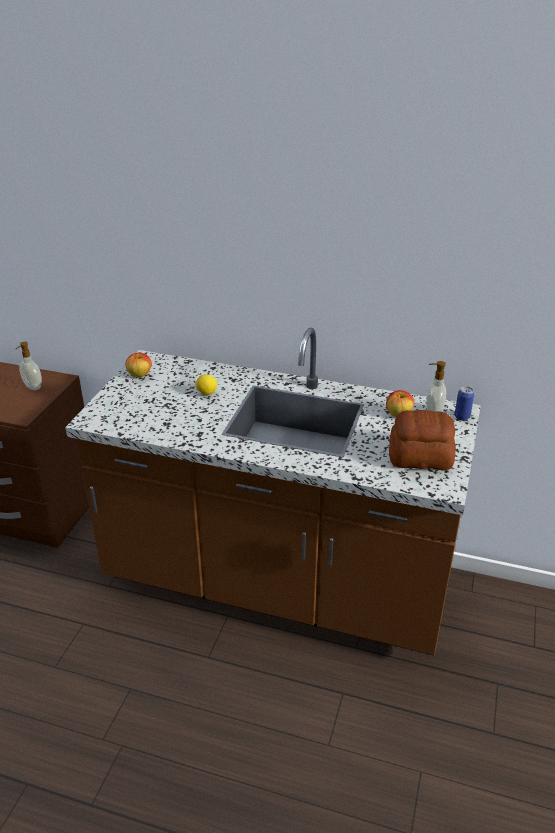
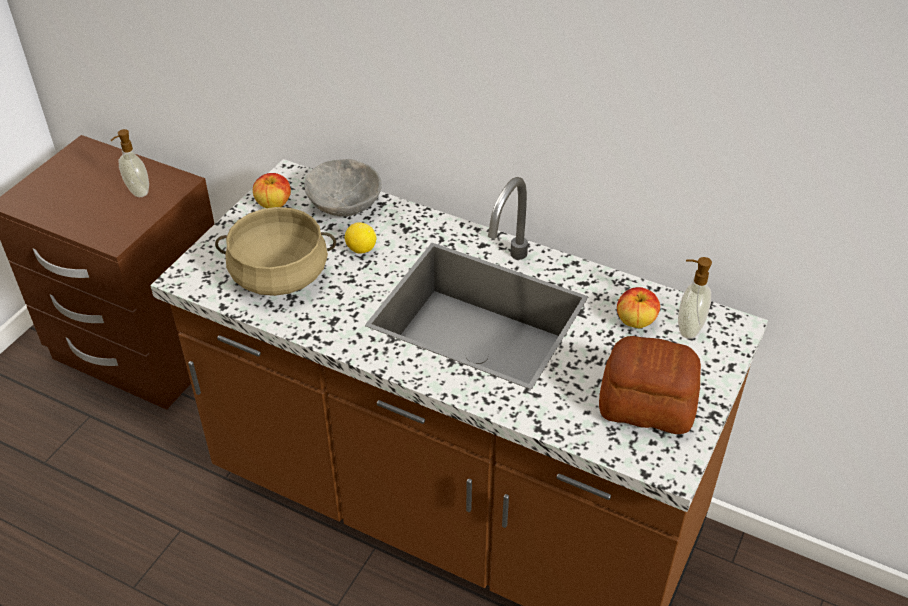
camera: 10 degrees right, 10 degrees up
can [455,386,474,421] -> none
none -> beige cooking pot [215,207,336,296]
none -> grey bowl [304,159,382,217]

